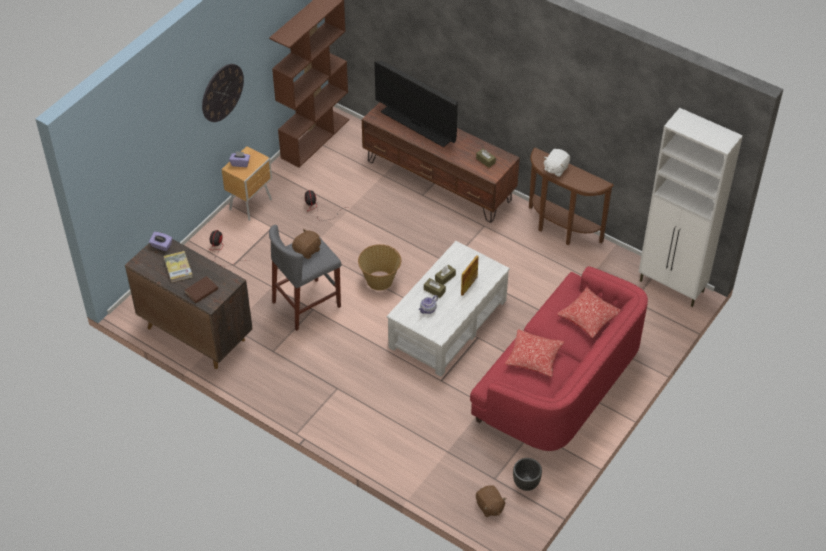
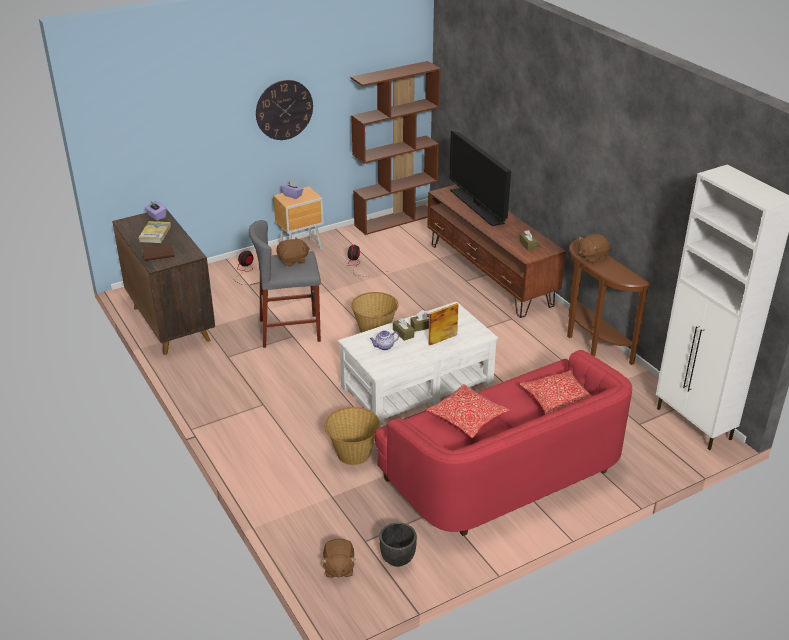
camera: 25 degrees right, 15 degrees down
white plush toy [543,149,570,177] -> brown plush toy [578,233,611,263]
none -> basket [325,407,381,465]

